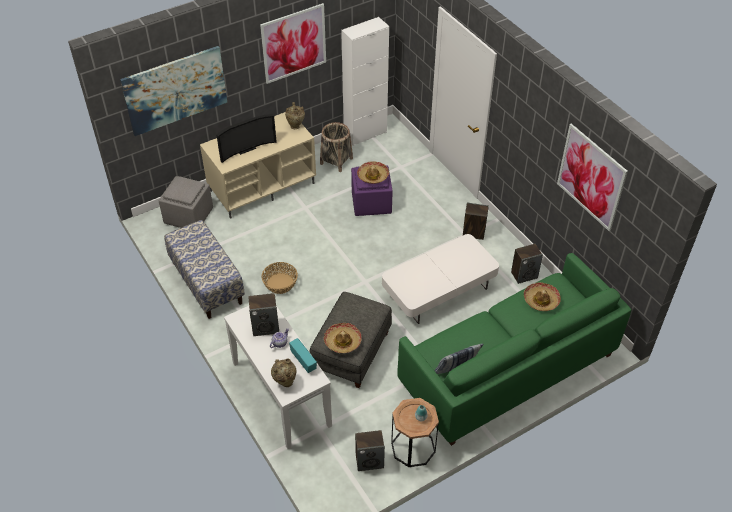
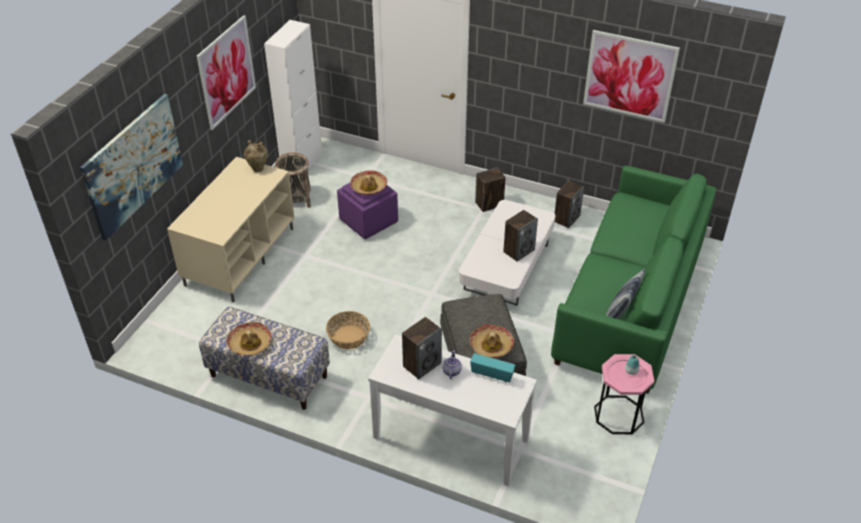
camera: 35 degrees left, 5 degrees down
grey ottoman [159,176,213,228] -> none
television [216,114,277,163] -> none
beige vase [271,359,297,387] -> none
speaker [355,430,385,471] -> speaker moved to [503,210,538,262]
brown side table [391,398,439,467] -> pink side table [594,354,654,434]
hat [524,282,561,311] -> hat moved to [227,322,272,356]

